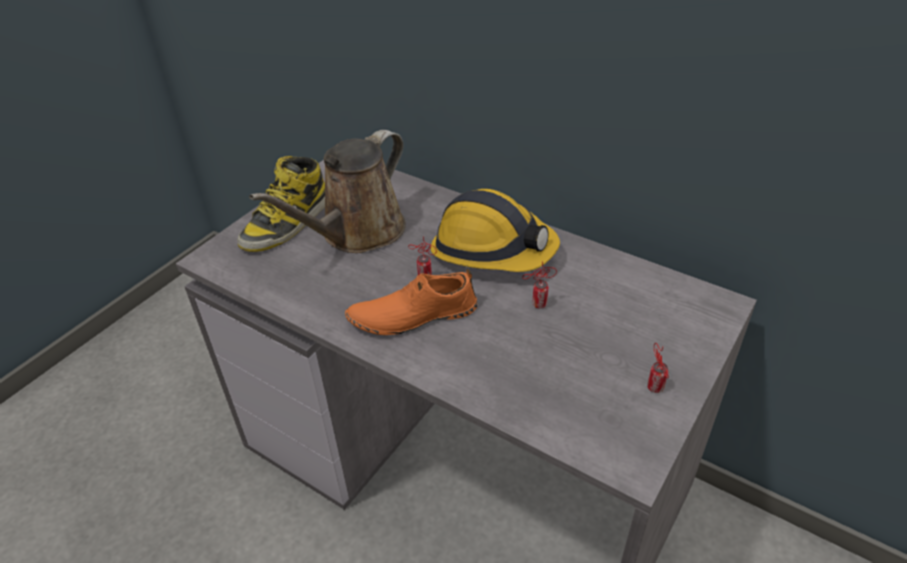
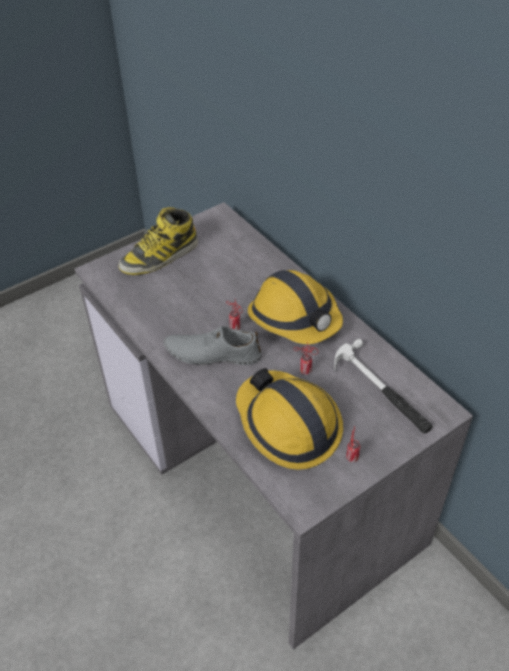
camera: 20 degrees right, 5 degrees up
brown watering can [249,130,406,253] -> none
orange shoe [345,269,477,335] -> grey shoe [164,326,261,365]
none -> hard hat [236,368,343,470]
none -> hammer [334,339,432,433]

